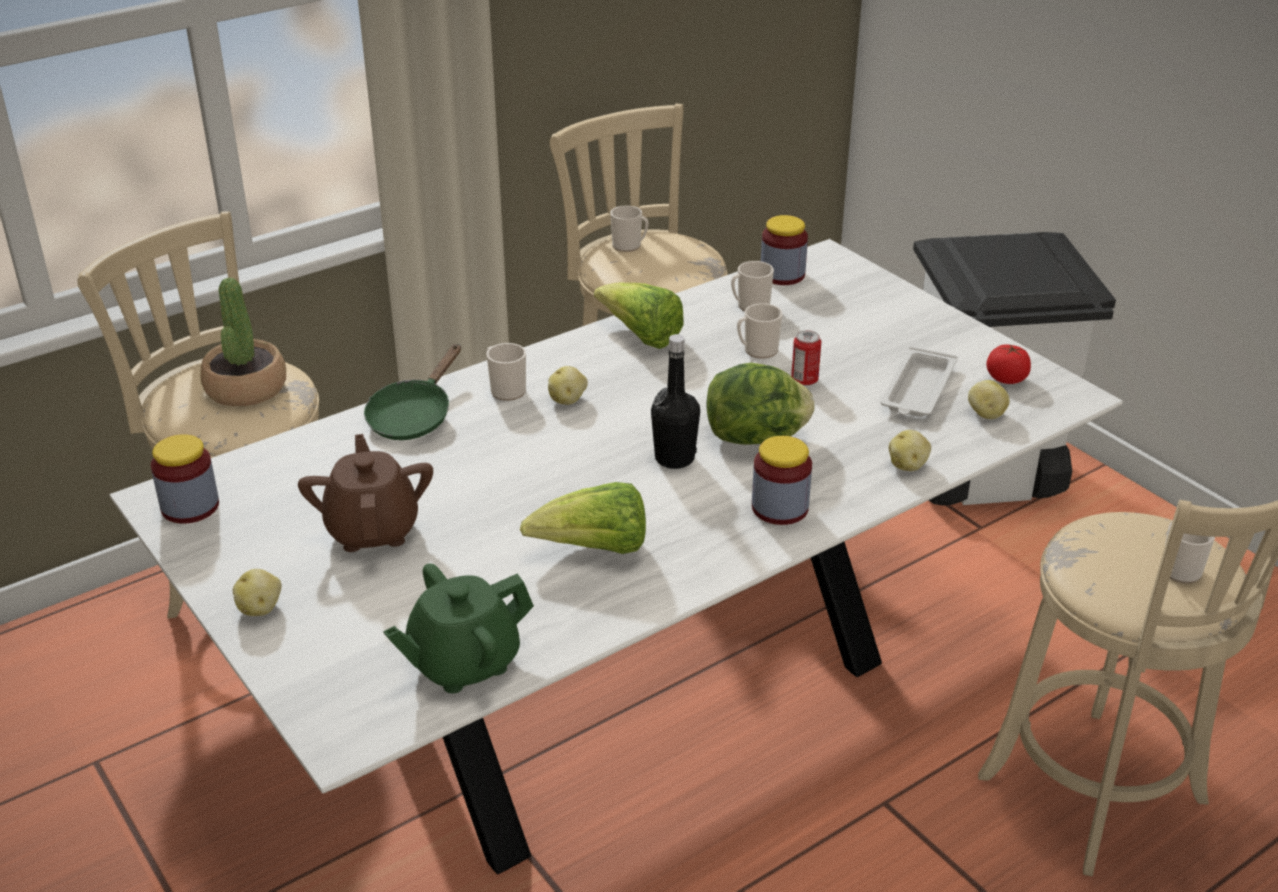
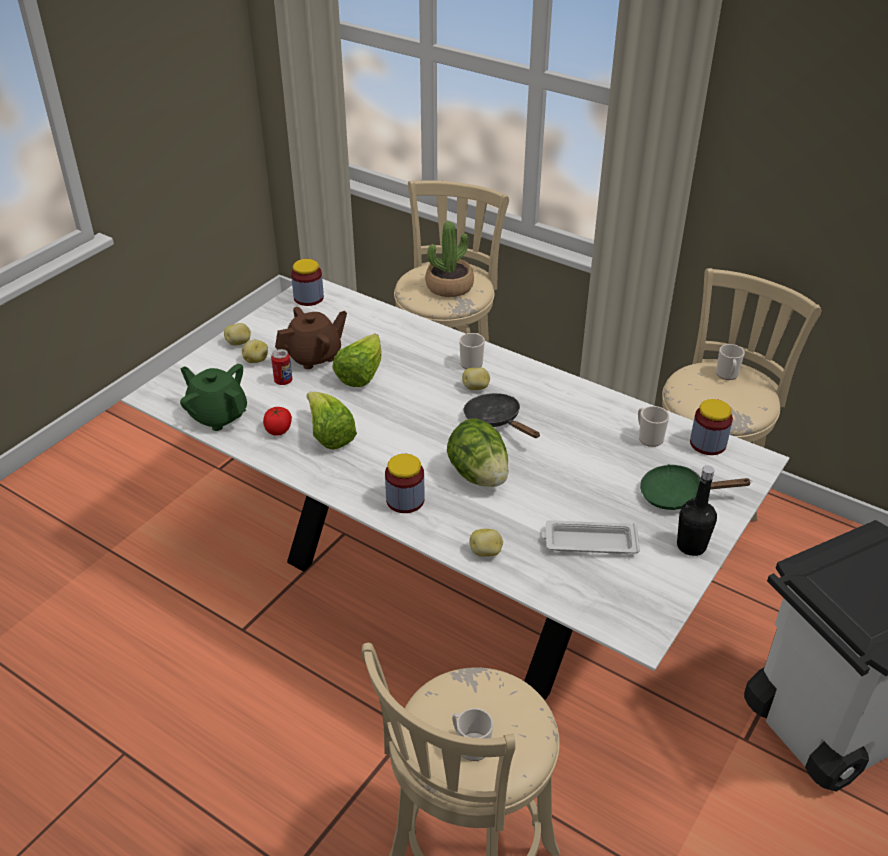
camera: 70 degrees right, 5 degrees up
green frying pan [364,344,461,440] -> green frying pan moved to [640,464,752,510]
lettuce [594,282,684,349] -> lettuce moved to [332,333,382,387]
black bottle [651,334,700,469] -> black bottle moved to [677,466,717,556]
mug [737,303,782,359] -> none
can [791,330,821,386] -> can moved to [271,349,292,385]
potato [968,380,1010,419] -> potato moved to [242,339,268,363]
tomato [986,344,1031,384] -> tomato moved to [263,407,292,436]
none -> black frying pan [464,393,540,438]

